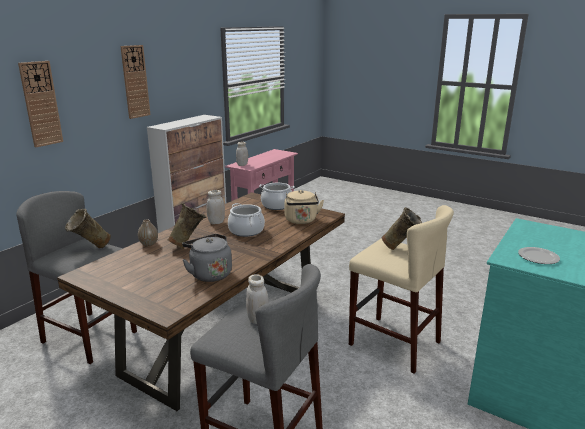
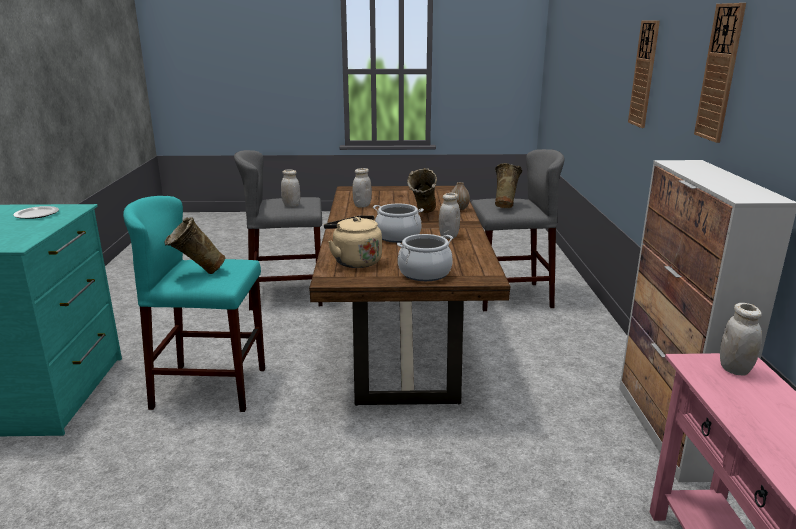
camera: 145 degrees right, 0 degrees up
grey kettle [182,234,232,282] -> white jar [352,168,372,208]
beige stool [349,205,454,374] -> turquoise stool [123,196,265,412]

